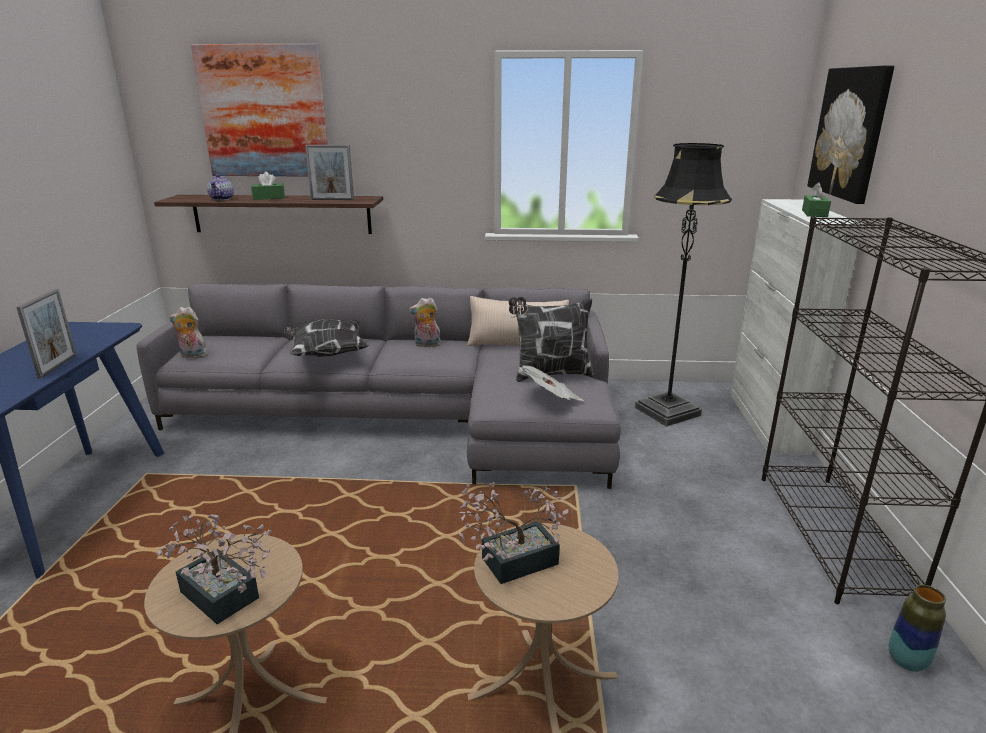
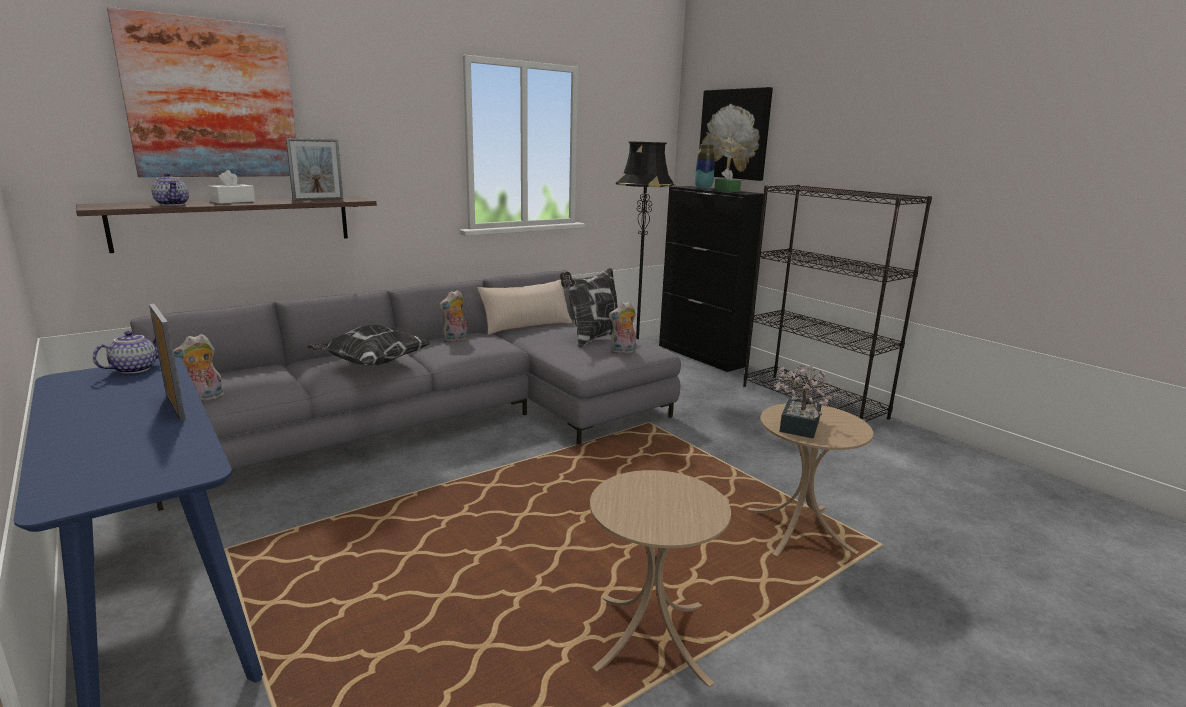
camera: 40 degrees left, 5 degrees down
potted plant [156,515,272,624] -> none
green tissue box [251,172,285,200] -> white tissue box [208,170,255,204]
newspaper [518,366,584,401] -> plush toy [609,301,636,354]
white cabinet [731,199,863,455] -> black cabinet [659,186,767,372]
vase [889,584,946,672] -> vase moved to [695,144,715,189]
none -> teapot [93,331,159,374]

